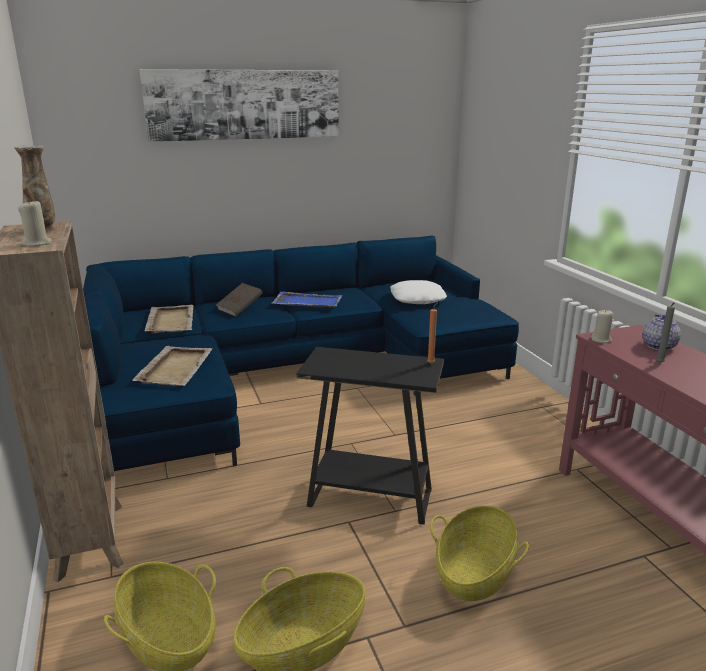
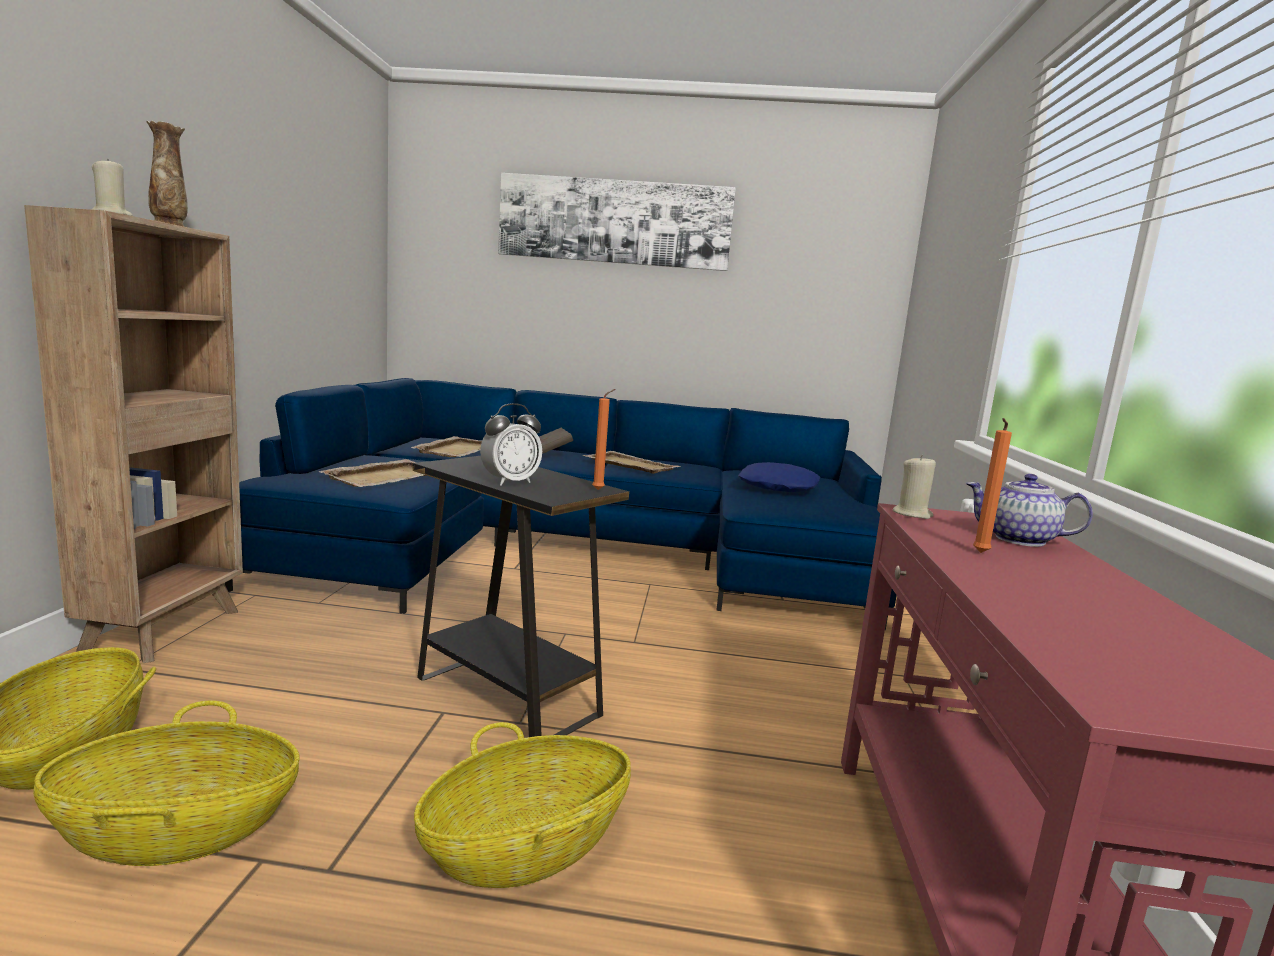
camera: 25 degrees right, 10 degrees down
blue tray [272,291,343,308] -> beige tray [582,451,681,474]
white pillow [390,280,447,304] -> blue pillow [738,462,820,492]
teapot [642,314,681,351] -> teapot turned 105 degrees counterclockwise [966,474,1093,547]
grey candle [656,302,675,363] -> orange candle [973,418,1012,553]
none -> alarm clock [480,403,542,486]

